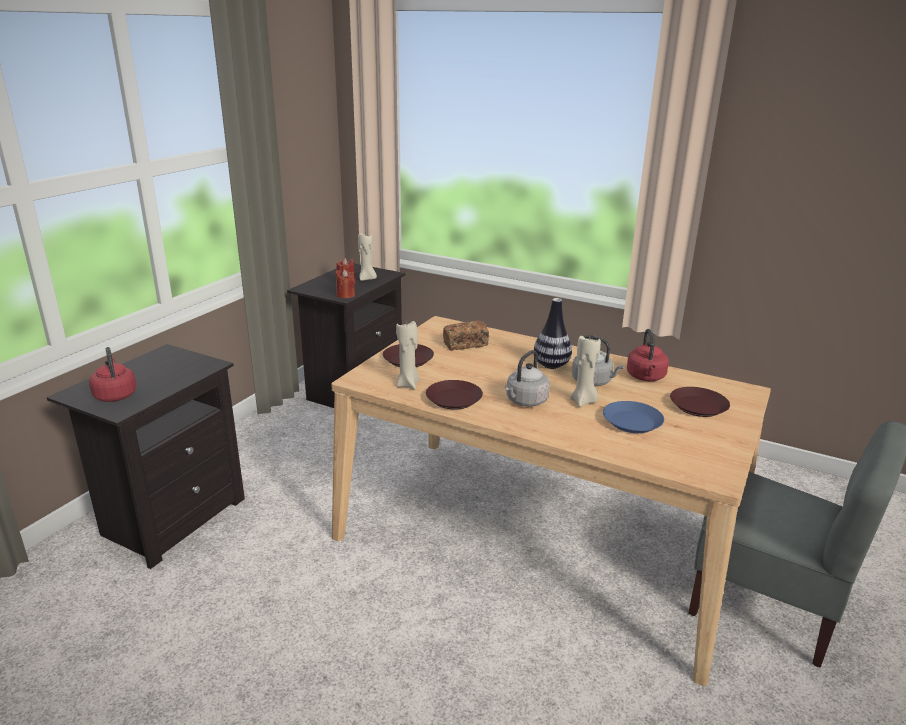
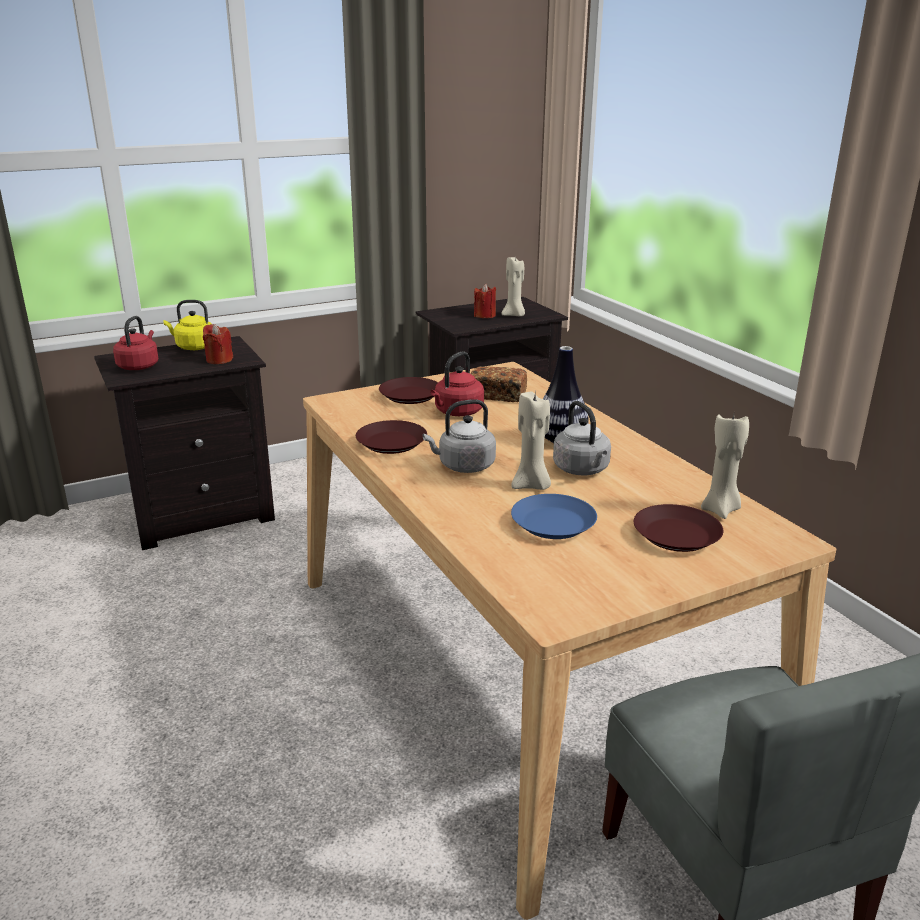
camera: 35 degrees right, 0 degrees up
red candle [335,269,355,299] -> red candle moved to [203,324,233,364]
beige candle [396,321,420,390] -> beige candle moved to [701,414,749,519]
red kettle [627,329,669,381] -> red kettle moved to [430,351,484,416]
none -> yellow kettle [163,300,212,350]

